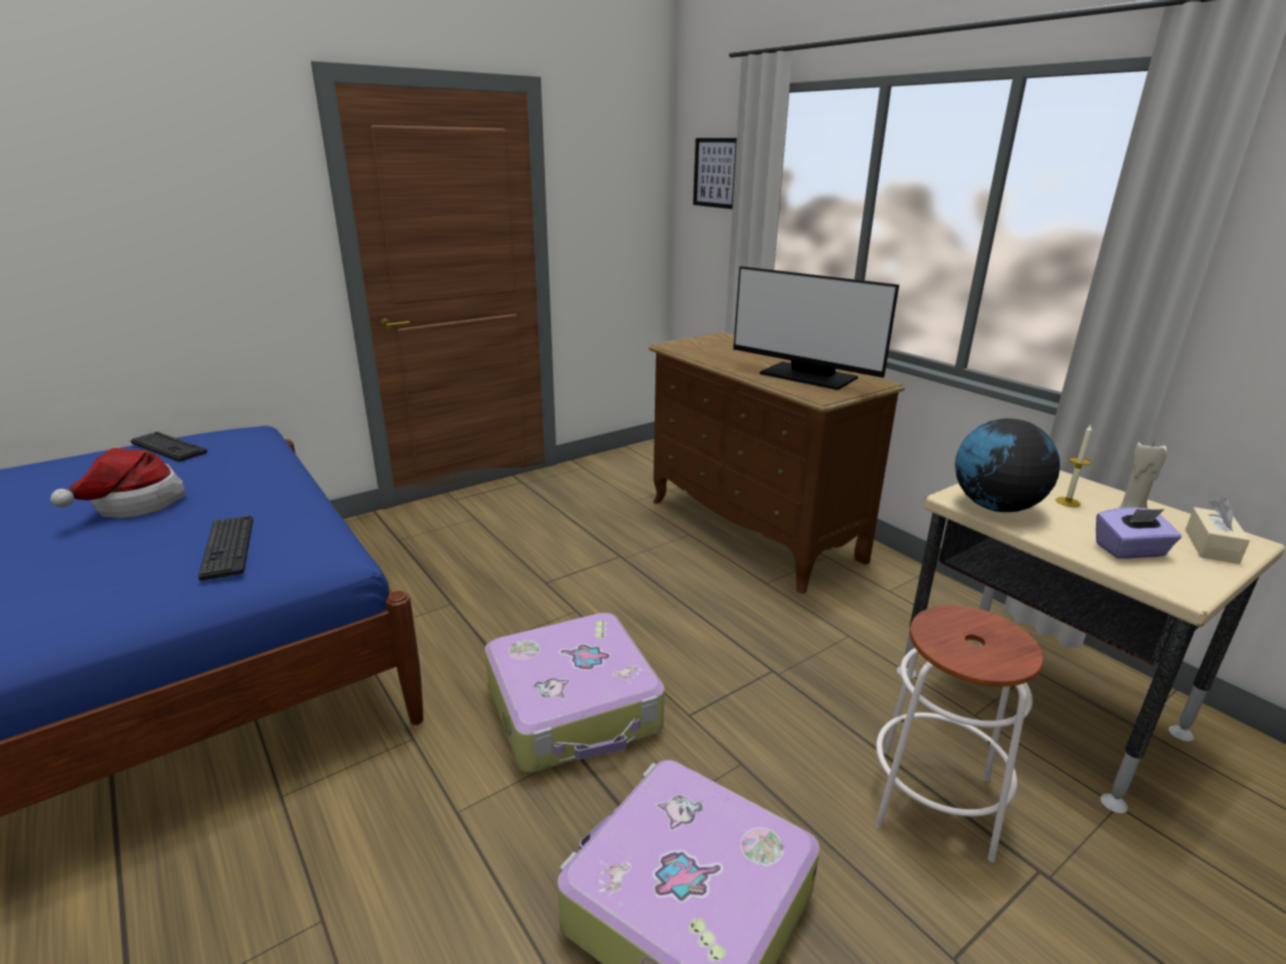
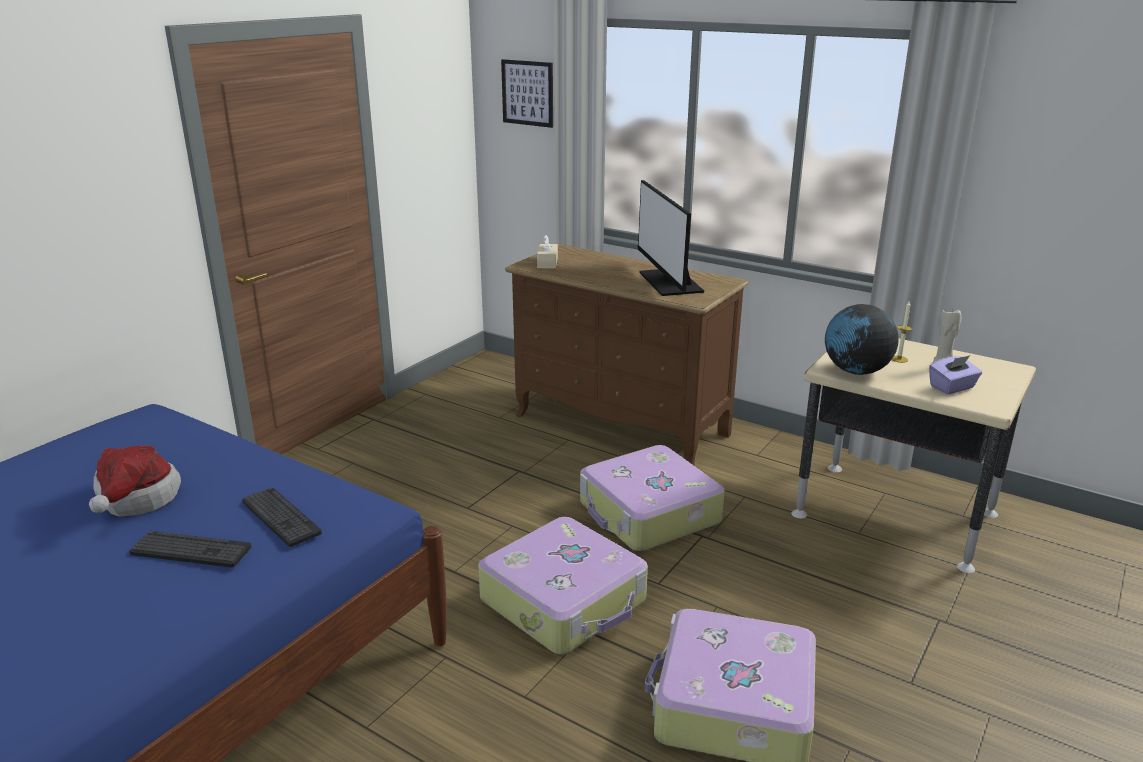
camera: 20 degrees left, 0 degrees up
keyboard [131,432,208,462] -> keyboard moved to [129,531,252,568]
monitor [733,266,899,390] -> monitor turned 60 degrees clockwise [638,180,704,296]
white stool [875,605,1044,862] -> none
beige tissue box [1185,498,1250,564] -> beige tissue box moved to [537,235,558,269]
none -> suitcase [580,445,725,551]

